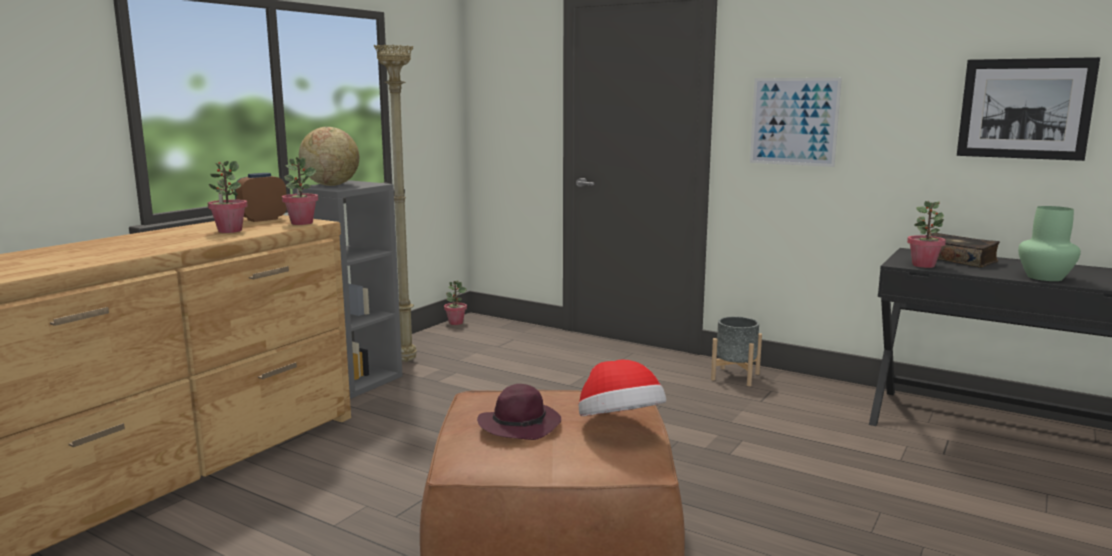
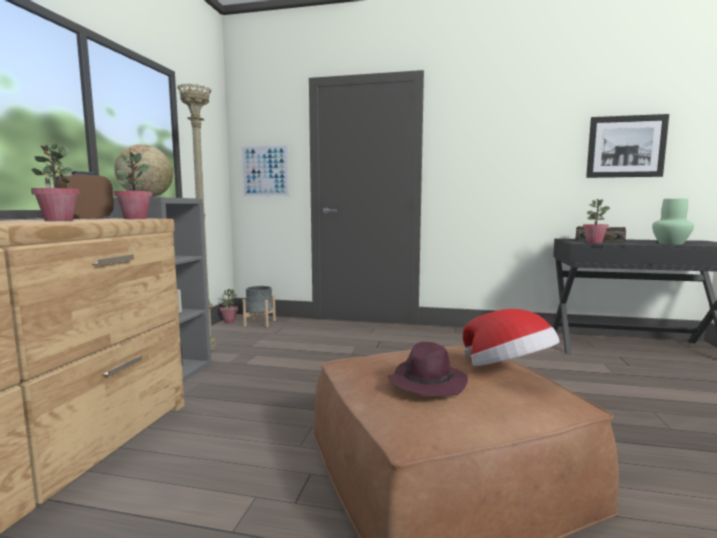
camera: 20 degrees left, 5 degrees down
grey planter [711,317,762,386] -> grey planter moved to [243,286,276,327]
picture [750,78,842,167] -> picture moved to [241,144,289,197]

